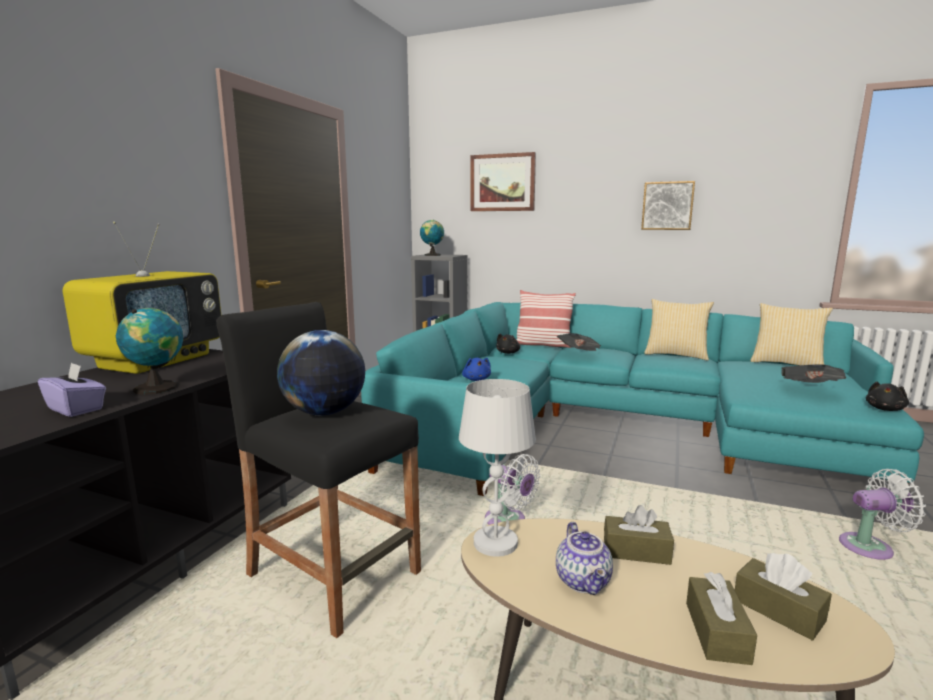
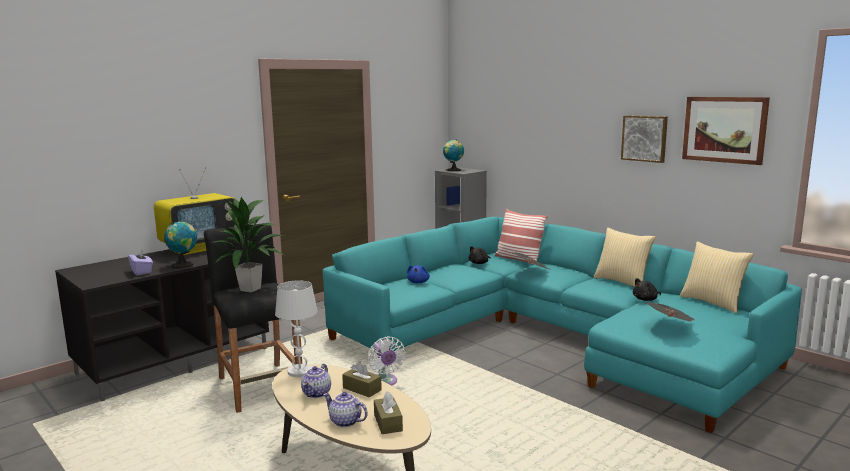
camera: 25 degrees right, 0 degrees up
globe [277,330,365,415] -> potted plant [214,197,284,293]
picture [470,152,536,211] -> picture moved to [682,97,770,165]
brown tissue box [686,572,757,665] -> teapot [323,392,368,427]
white fan [839,469,926,560] -> none
black plush toy [866,382,909,411] -> black plush toy moved to [633,278,661,301]

